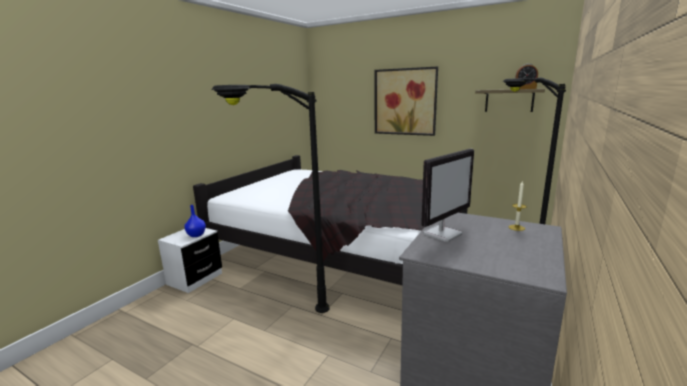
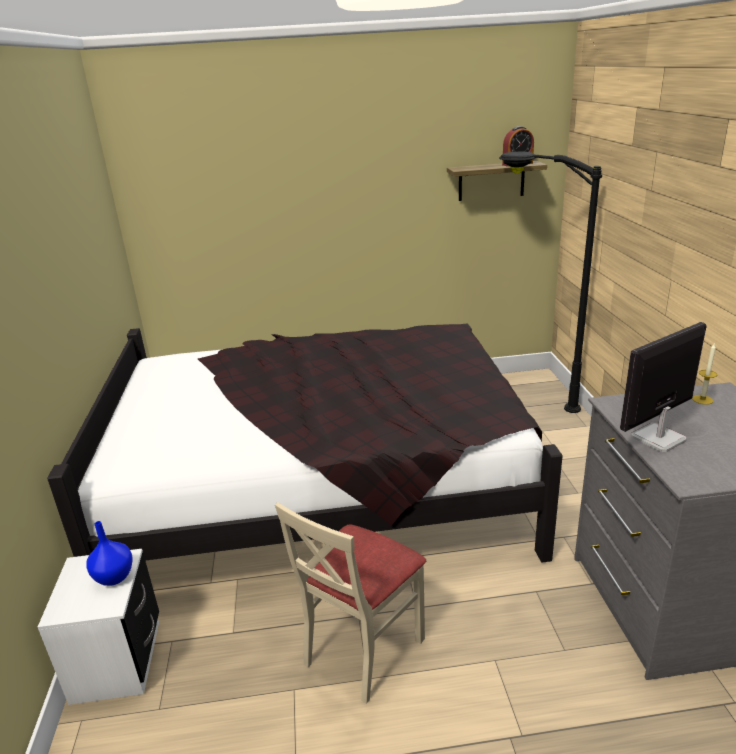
camera: 35 degrees left, 10 degrees up
black floor lamp [211,84,330,313] -> beige chair [275,502,426,704]
picture [374,66,438,136] -> none
monitor [421,149,474,242] -> monitor turned 135 degrees counterclockwise [620,322,707,452]

